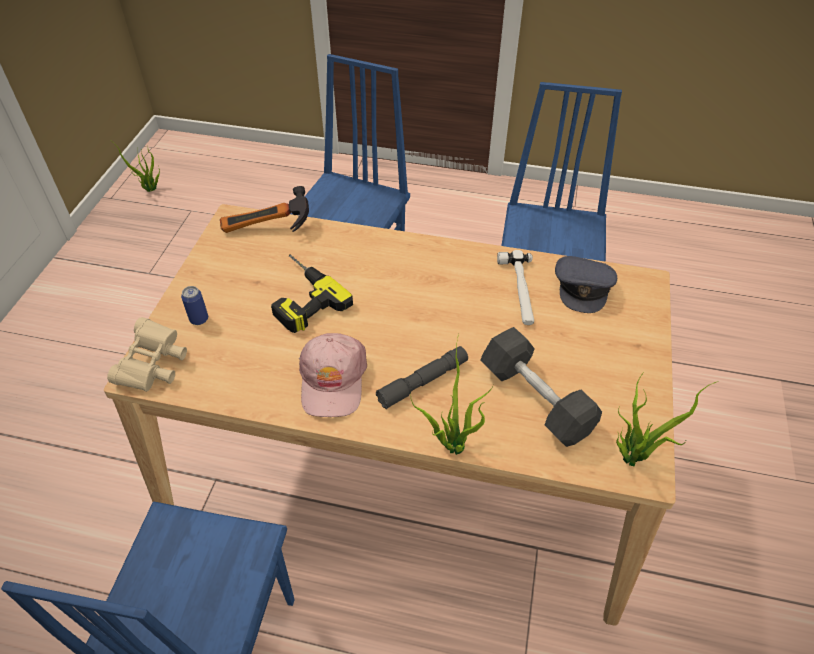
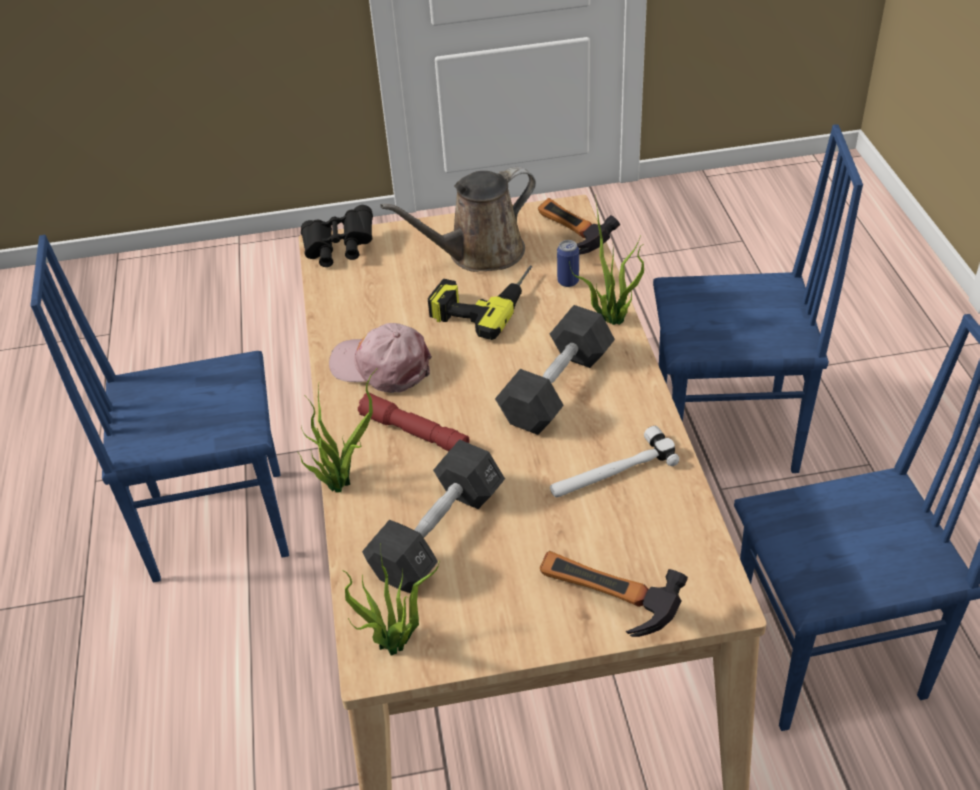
camera: 70 degrees right, 5 degrees down
beige binoculars [107,317,187,392] -> black binoculars [301,205,373,267]
potted plant [117,146,160,192] -> potted plant moved to [569,195,644,325]
can [181,286,208,325] -> can moved to [557,240,579,287]
pink cap [299,333,367,417] -> pink cap turned 45 degrees clockwise [329,323,432,393]
grey flashlight [376,346,468,409] -> red flashlight [358,393,470,451]
grey cap [555,256,617,313] -> none
none -> brown watering can [380,167,536,272]
none -> black dumbbell [495,305,615,435]
none -> hammer [540,551,688,637]

